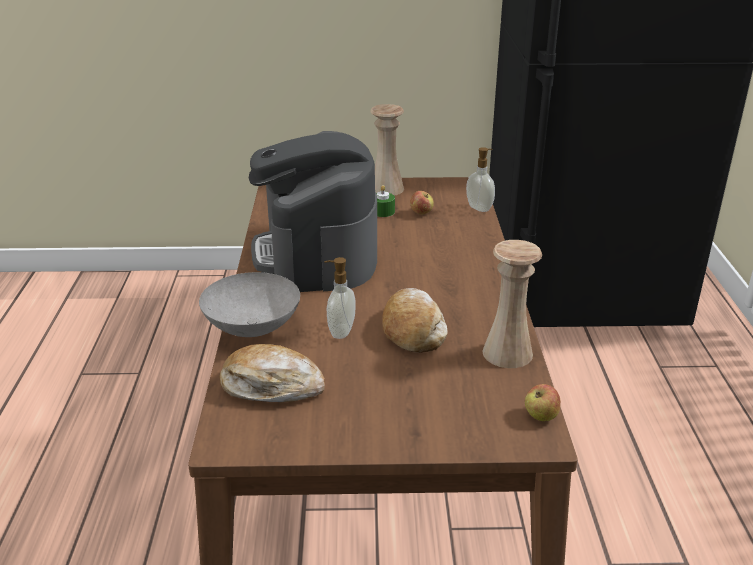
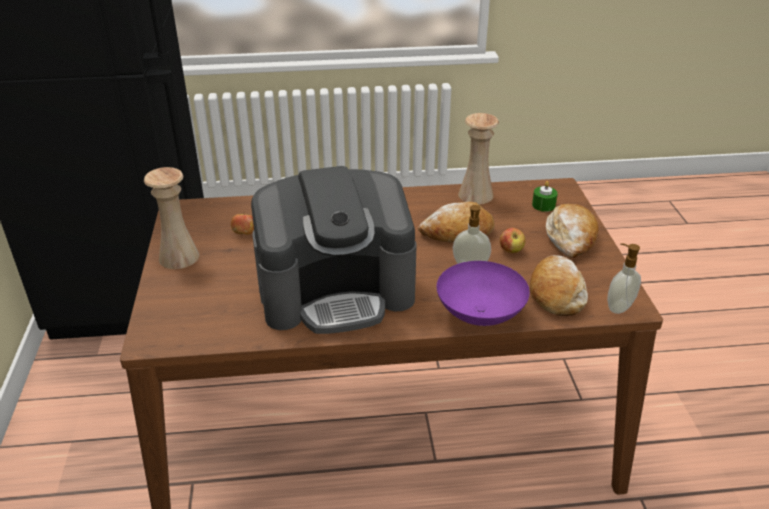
camera: 95 degrees left, 5 degrees up
grey bowl [199,272,300,337] -> purple bowl [437,261,530,326]
green candle [376,185,395,217] -> green candle moved to [532,181,558,212]
soap dispenser [466,147,495,212] -> soap dispenser moved to [607,243,641,314]
apple [525,384,561,421] -> apple moved to [500,228,525,253]
none -> bread [546,204,598,258]

